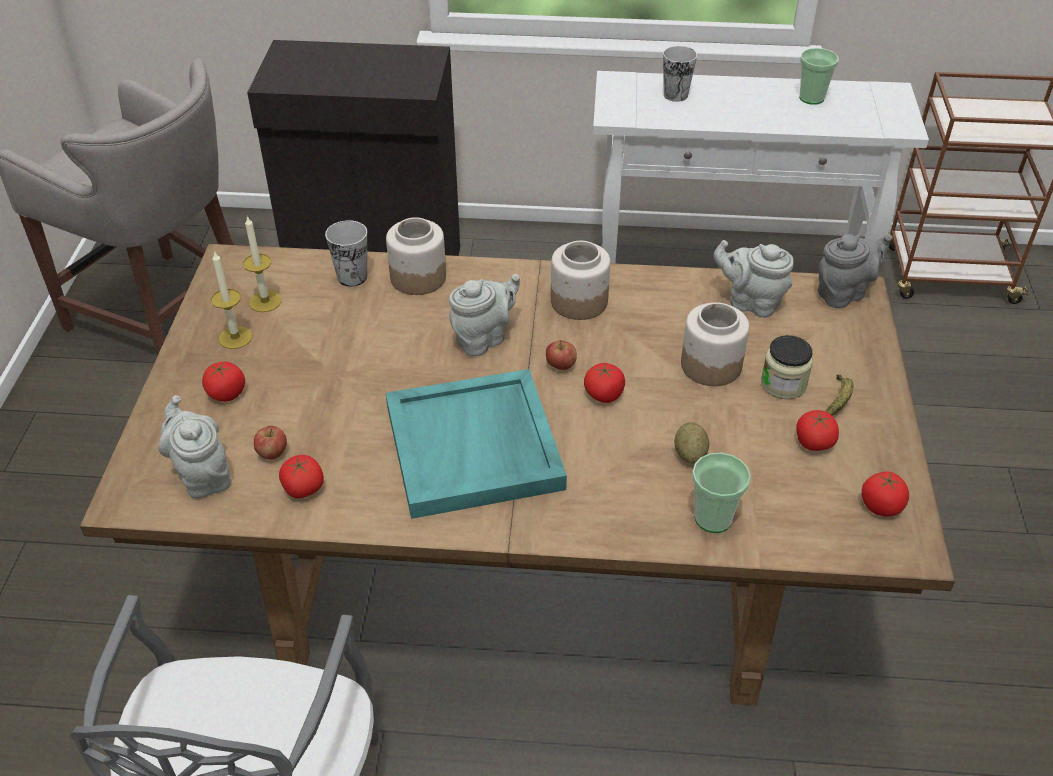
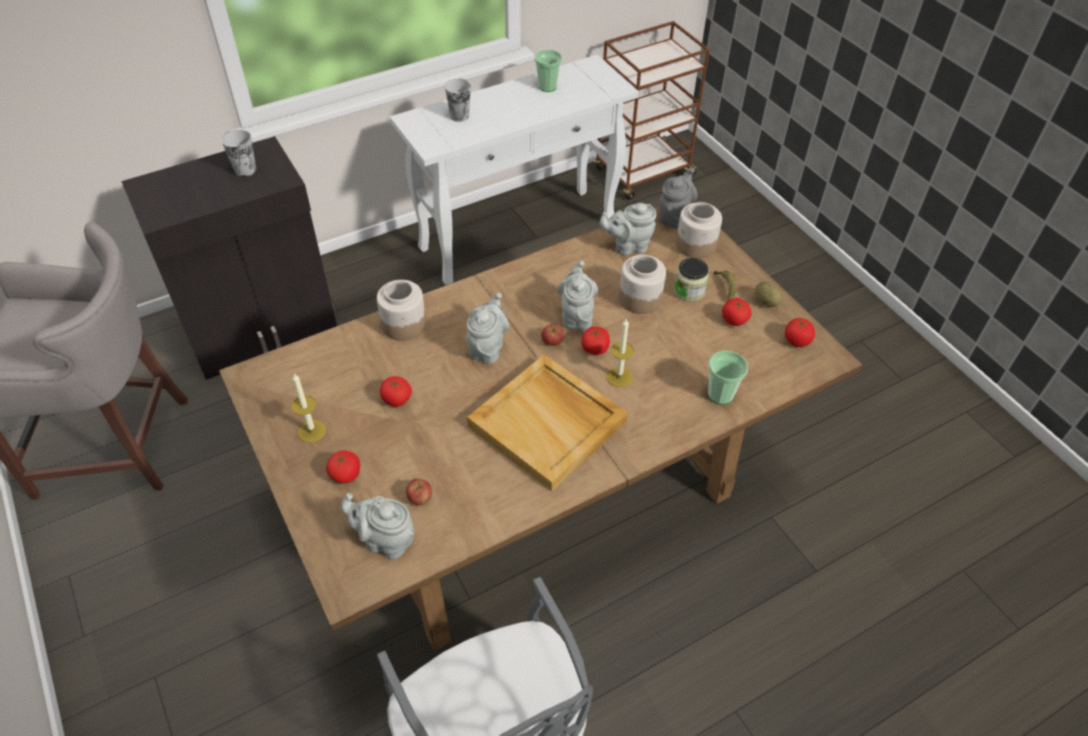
camera: 35 degrees left, 5 degrees up
candle [243,216,282,312] -> candle moved to [606,319,634,387]
tomato [279,455,324,498] -> tomato moved to [380,376,412,407]
cup [325,220,367,287] -> cup moved to [221,130,256,177]
turquoise tray [386,369,567,519] -> beige tray [467,355,628,492]
jar [551,241,611,320] -> jar moved to [676,202,722,259]
potato [674,422,709,464] -> potato moved to [755,282,782,307]
none -> grey teapot [557,261,598,330]

